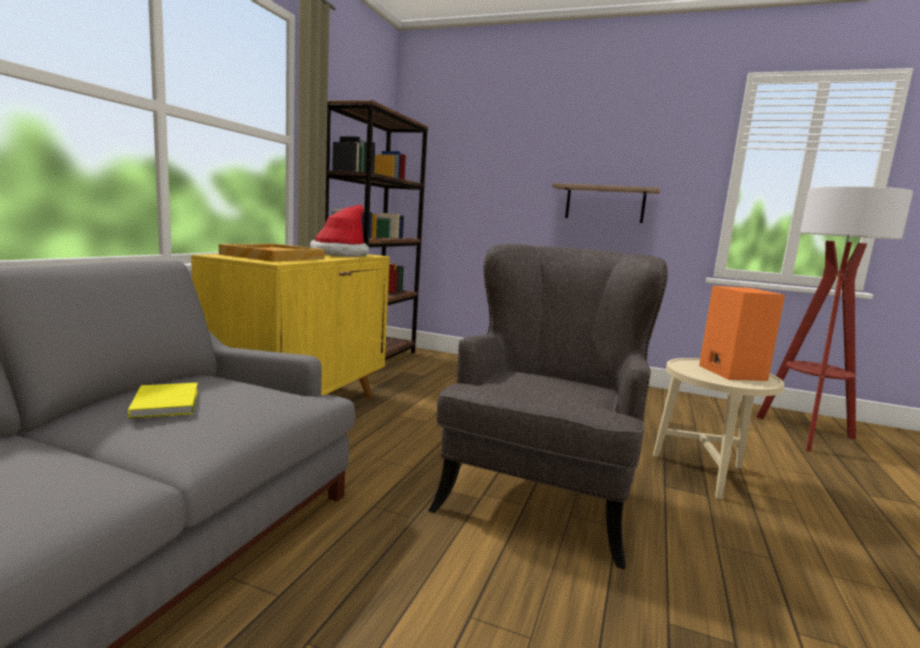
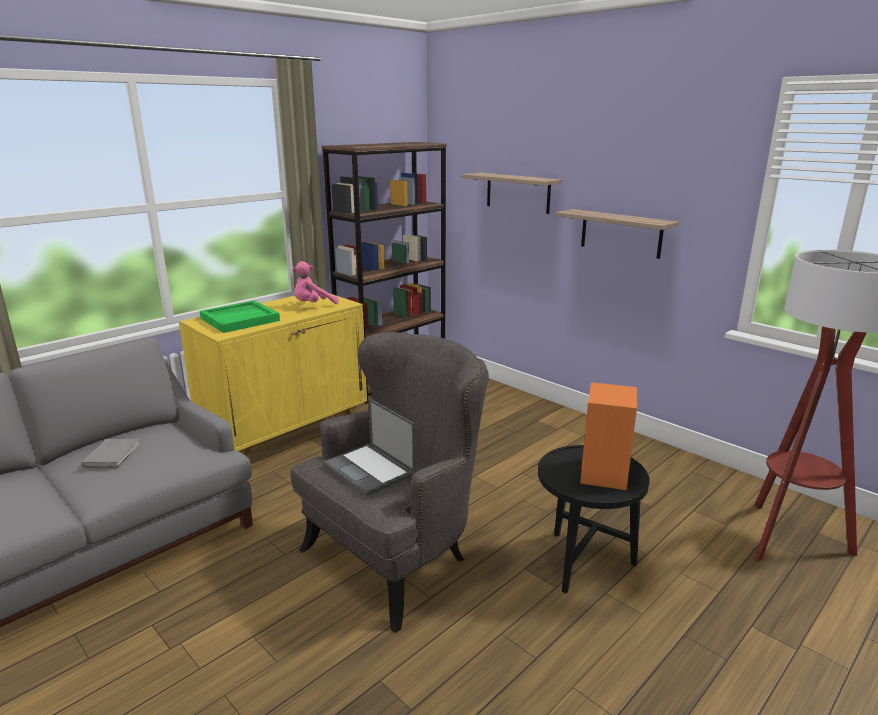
camera: 25 degrees right, 10 degrees up
yellow book [128,383,198,419] -> grey book [82,439,140,468]
beige tray [219,244,325,262] -> green tray [200,301,280,333]
hat [310,204,369,257] -> pink plush toy [292,261,339,304]
beige side table [653,358,784,499] -> black side table [538,445,650,594]
none -> laptop [323,398,416,497]
none -> shelf [461,173,562,214]

